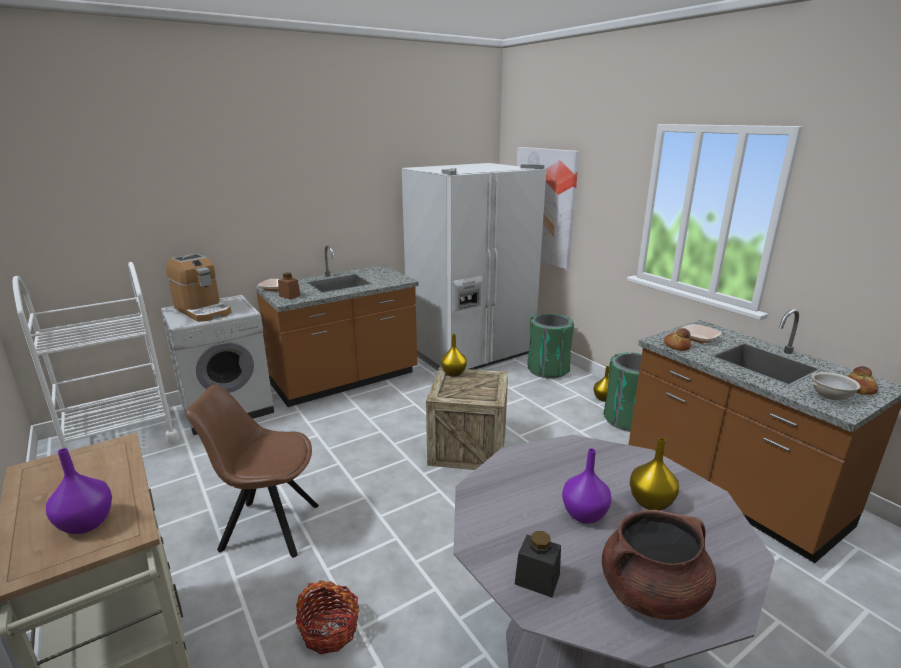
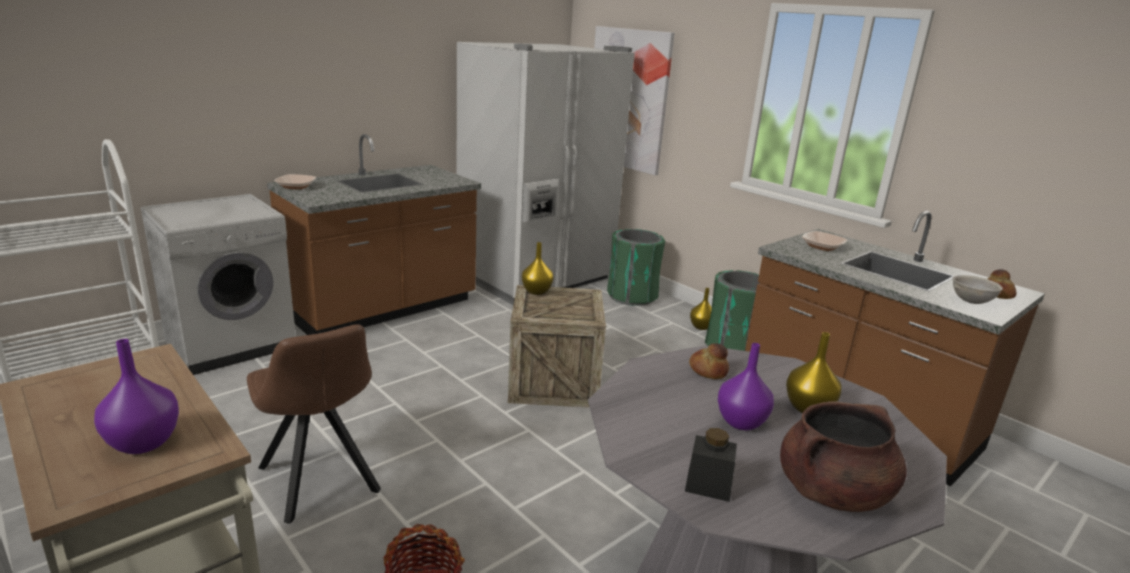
camera: 10 degrees left, 0 degrees up
coffee machine [166,254,232,322] -> none
brown chair [186,385,319,558] -> brown chair turned 120 degrees counterclockwise [247,324,381,524]
brown jar [278,273,300,299] -> none
bread [664,328,691,351] -> bread moved to [689,343,729,379]

